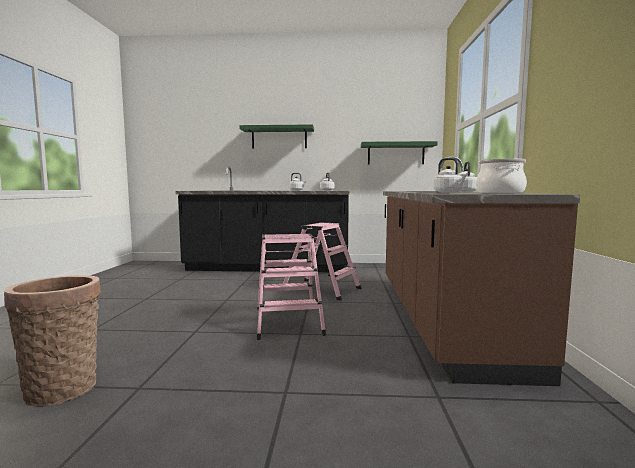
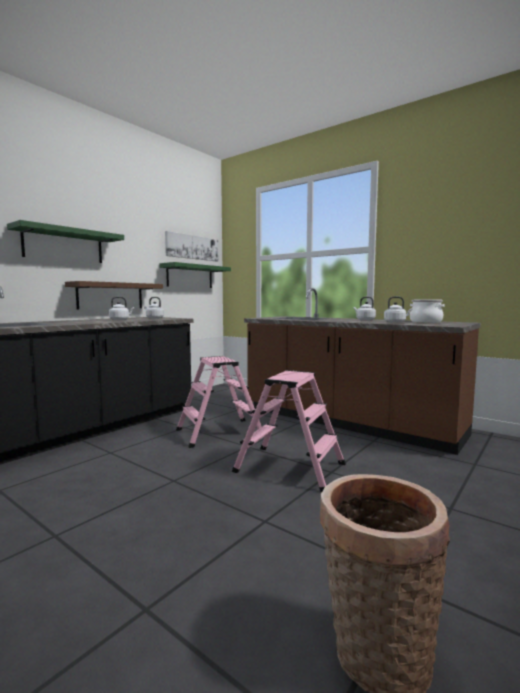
camera: 55 degrees left, 0 degrees up
none -> brown shelf [65,281,163,310]
none -> picture [165,231,218,261]

